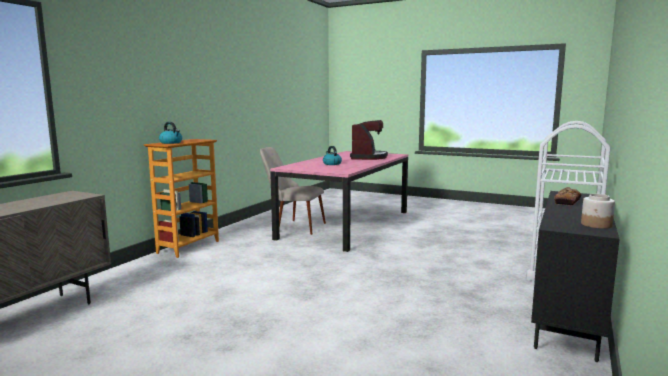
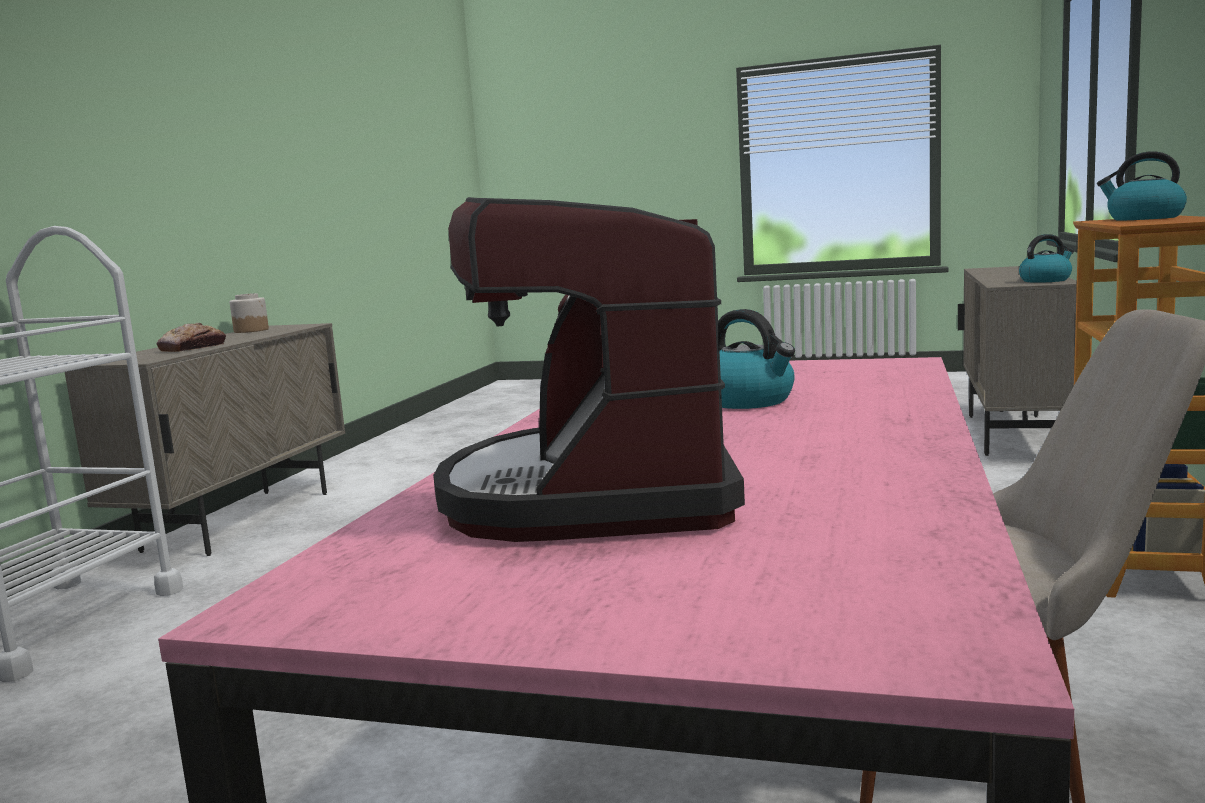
camera: 170 degrees right, 0 degrees up
black cabinet [531,191,620,362] -> beige cabinet [65,323,345,556]
none -> kettle [1019,234,1074,283]

